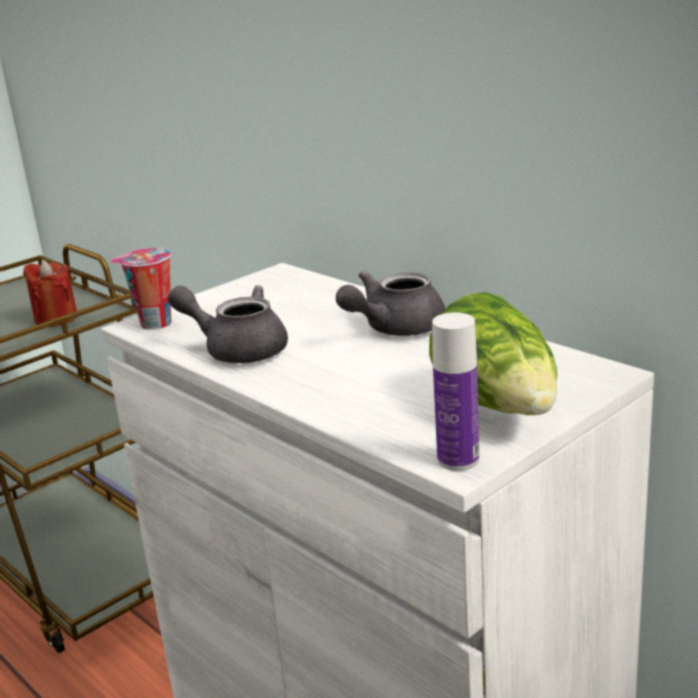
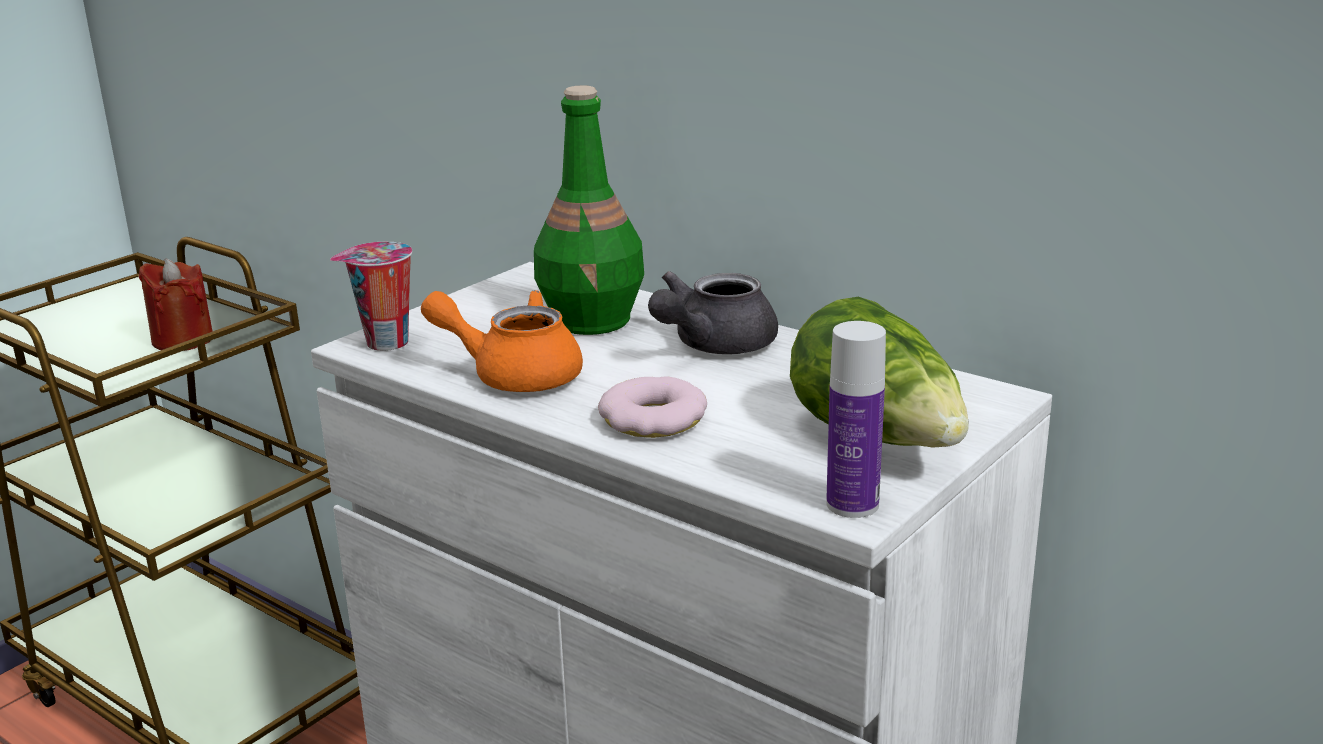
camera: 10 degrees left, 0 degrees up
grey teapot [168,285,288,363] -> orange teapot [421,290,583,392]
none -> green bottle [534,85,644,335]
none -> donut [598,376,707,438]

